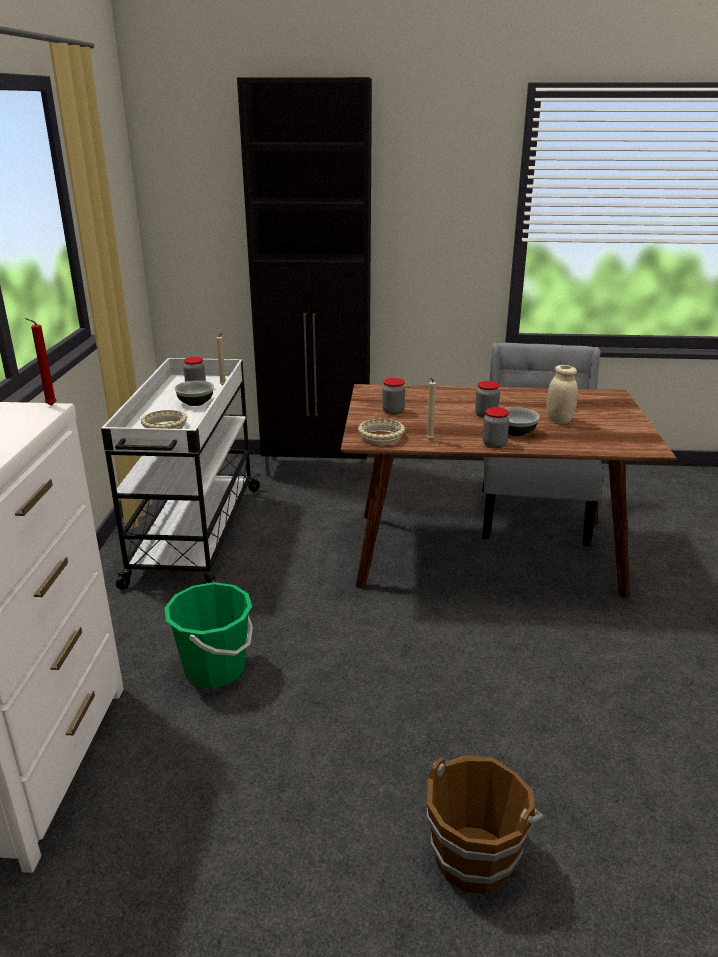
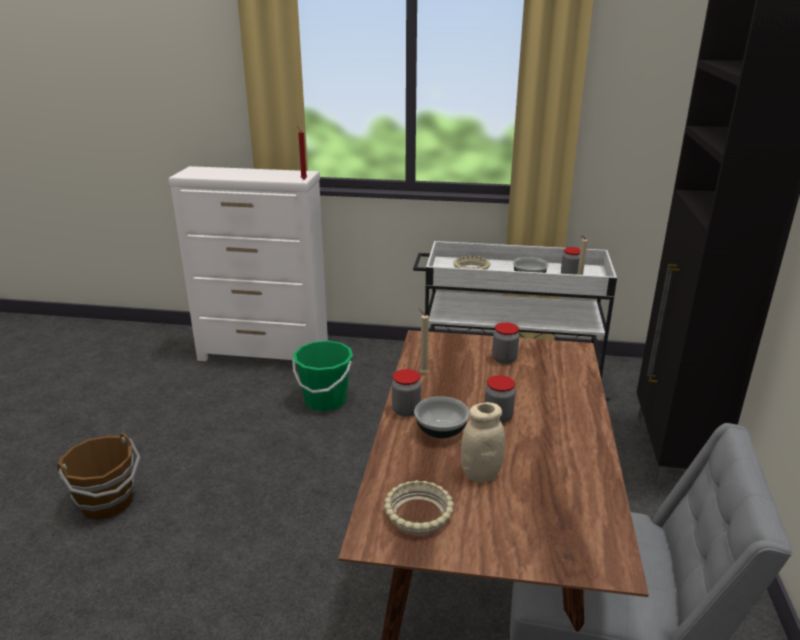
camera: 95 degrees right, 0 degrees up
beige bowl [358,418,405,445] -> beige bowl moved to [384,480,454,535]

